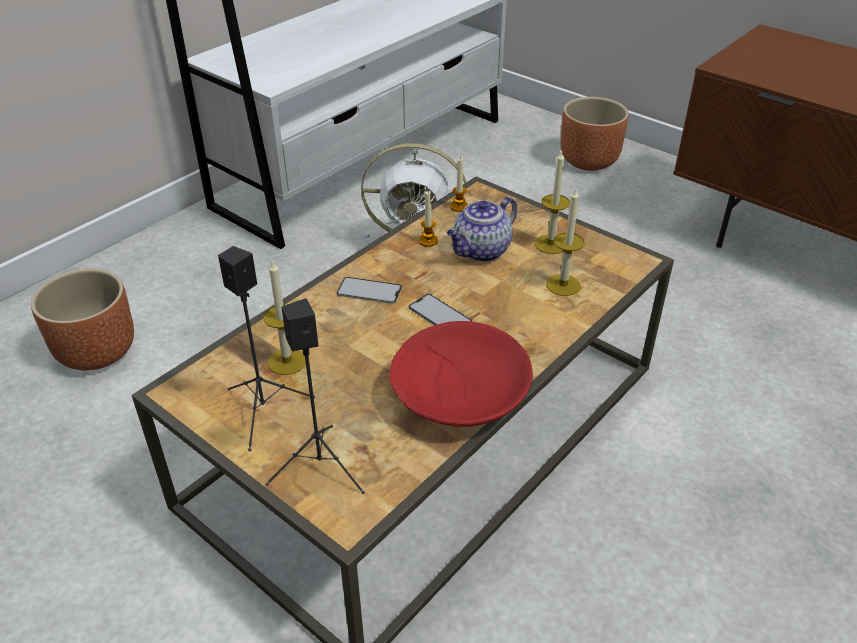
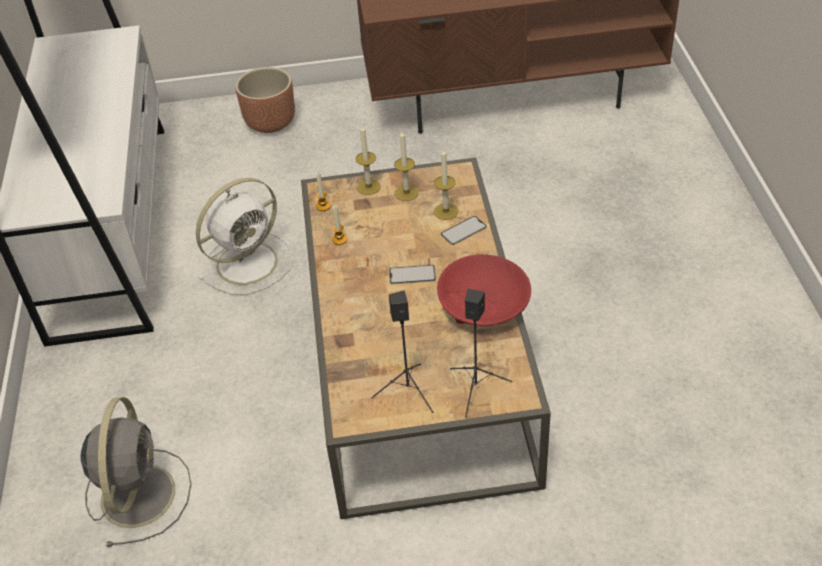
camera: 45 degrees left, 5 degrees up
brown planter [31,269,134,370] -> grey fan [81,397,191,547]
candle [263,260,306,375] -> candle moved to [355,125,381,195]
phone [337,277,402,304] -> phone moved to [441,216,487,245]
teapot [447,197,517,262] -> none

